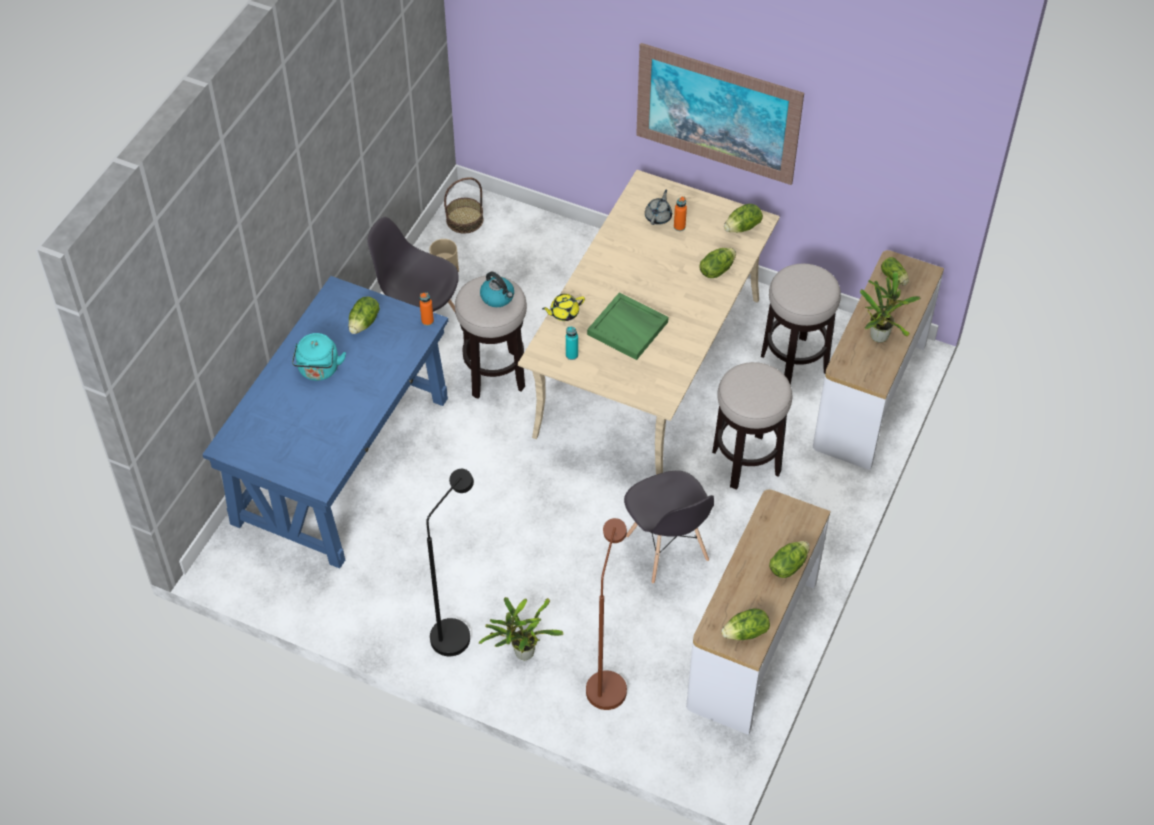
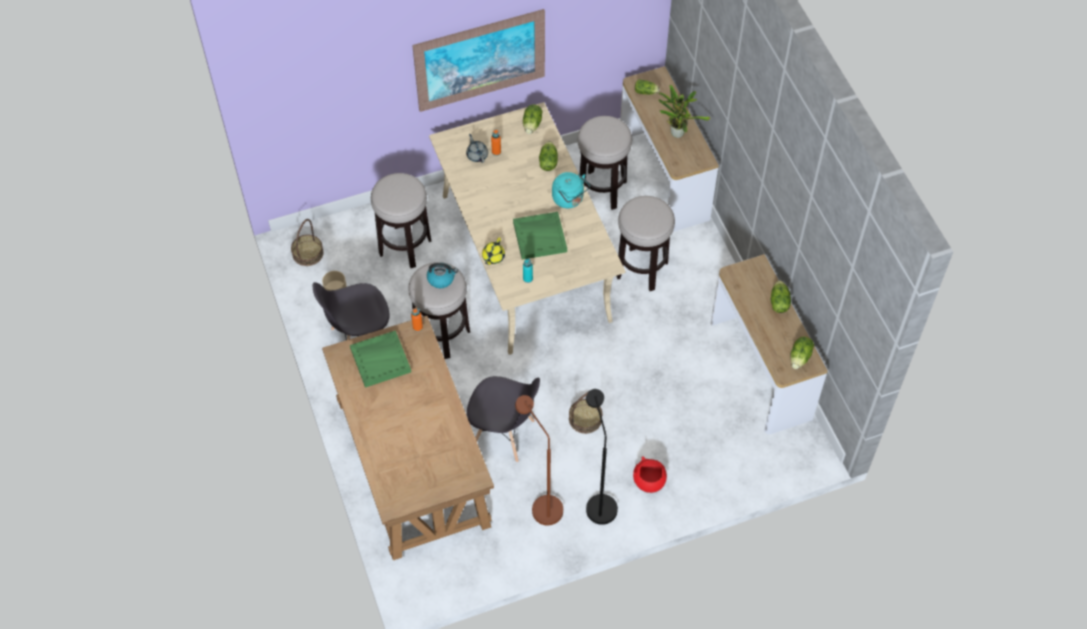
camera: 45 degrees left, 5 degrees up
blue desk [202,276,448,568] -> brown desk [322,316,494,560]
turquoise kettle [292,333,346,381] -> turquoise kettle moved to [552,172,590,208]
lettuce [349,297,380,334] -> green tray [350,330,411,388]
potted plant [479,597,564,660] -> red bowl [633,456,667,493]
brown floor lamp [586,518,627,710] -> brown floor lamp moved to [515,395,563,525]
grey chair [624,471,714,584] -> grey chair moved to [467,376,540,462]
none -> stool [371,173,431,268]
none -> basket [569,392,602,434]

